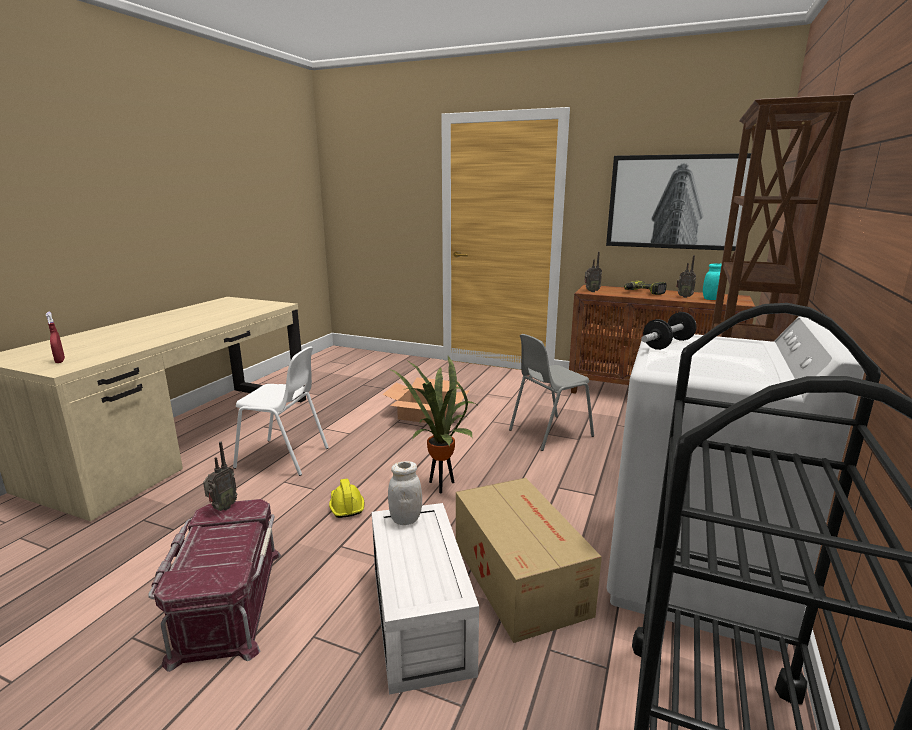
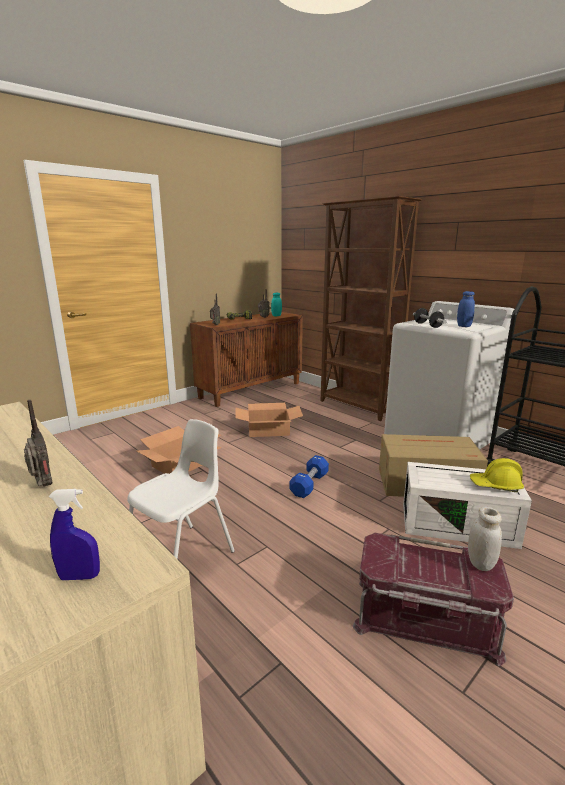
camera: 65 degrees left, 0 degrees up
red spray bottle [46,312,65,363] -> blue spray bottle [49,489,100,580]
radio [203,442,238,511] -> radio moved to [24,400,52,486]
yellow hard hat [329,479,364,518] -> yellow hard hat moved to [470,458,524,492]
white jar [388,461,422,525] -> white jar moved to [468,507,502,571]
potted plant [389,356,480,493] -> blue dumbbell [290,455,329,498]
grey chair [509,334,594,451] -> cardboard box [235,403,303,437]
picture [606,153,751,251] -> none
none -> blue jar [457,291,475,327]

